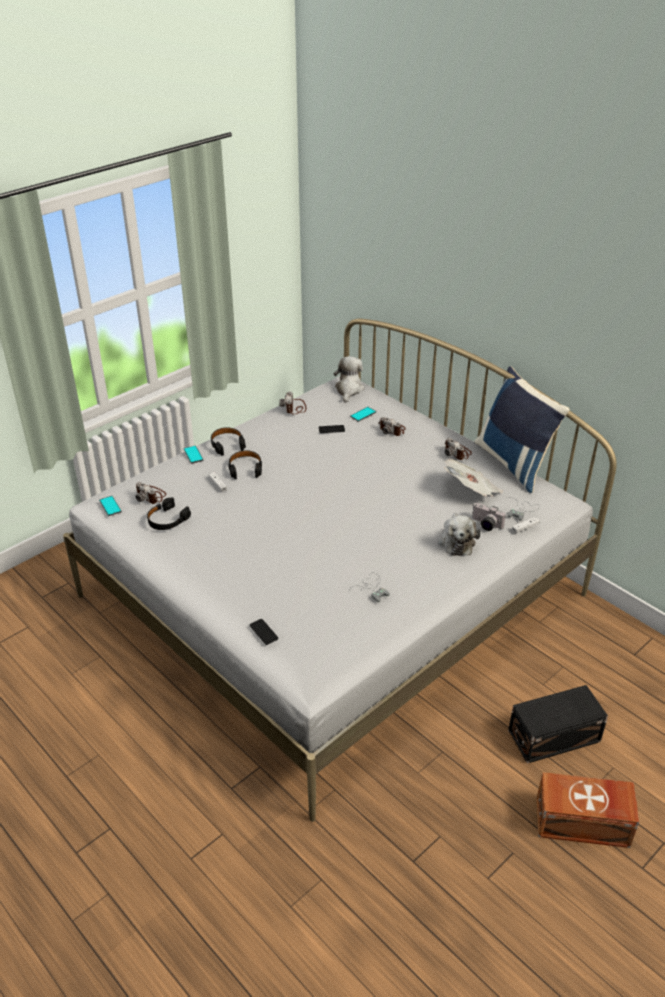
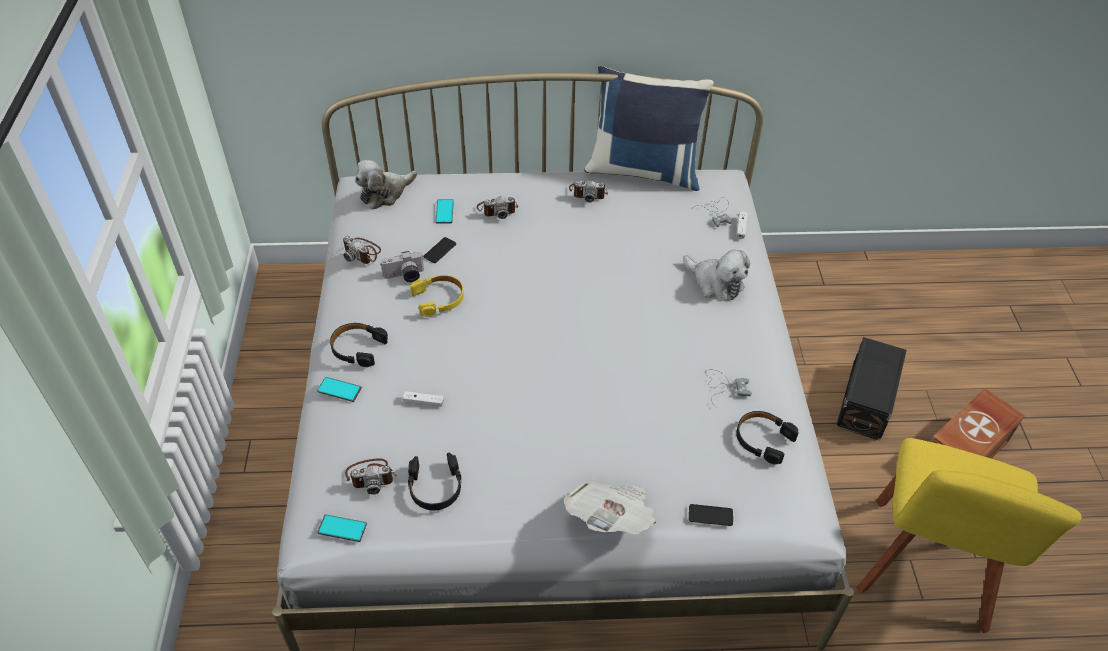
camera: 50 degrees left, 10 degrees up
black headphones [228,450,262,479] -> black headphones moved to [736,411,798,465]
plush toy [333,356,365,403] -> plush toy turned 90 degrees counterclockwise [355,160,417,210]
newspaper [444,460,503,496] -> newspaper moved to [564,480,656,534]
camera [472,503,506,531] -> camera moved to [380,251,424,282]
none -> yellow headphones [410,275,464,317]
none -> yellow chair [856,438,1082,633]

